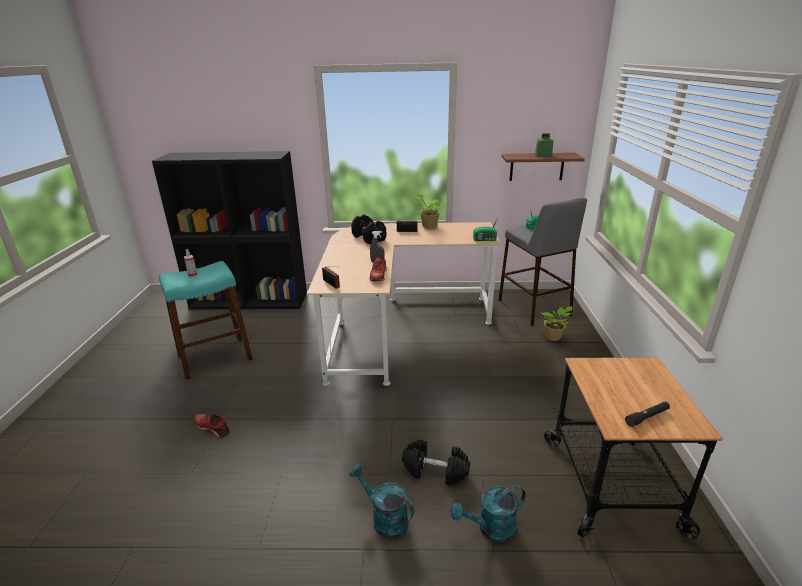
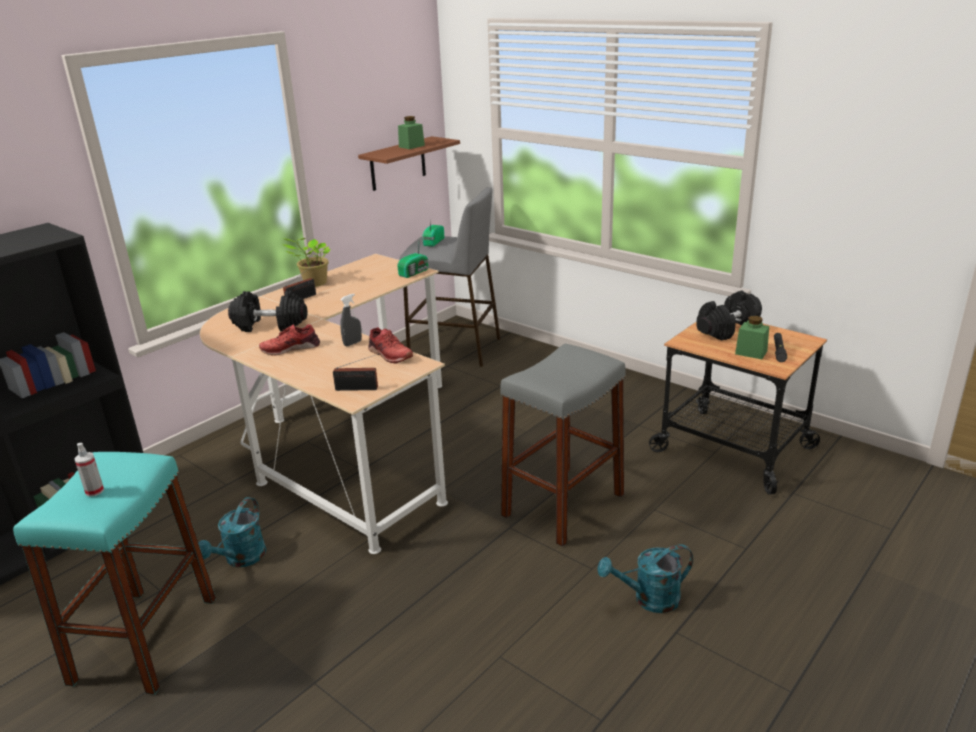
camera: 50 degrees left, 0 degrees up
red shoe [194,413,230,437] -> red shoe moved to [259,324,320,356]
black dumbbell [402,440,470,486] -> black dumbbell moved to [696,290,762,341]
turquoise watering can [451,485,526,542] -> turquoise watering can moved to [198,497,266,567]
potted plant [541,306,572,341] -> none
none -> grey stool [500,344,626,547]
none -> green jar [735,316,769,359]

